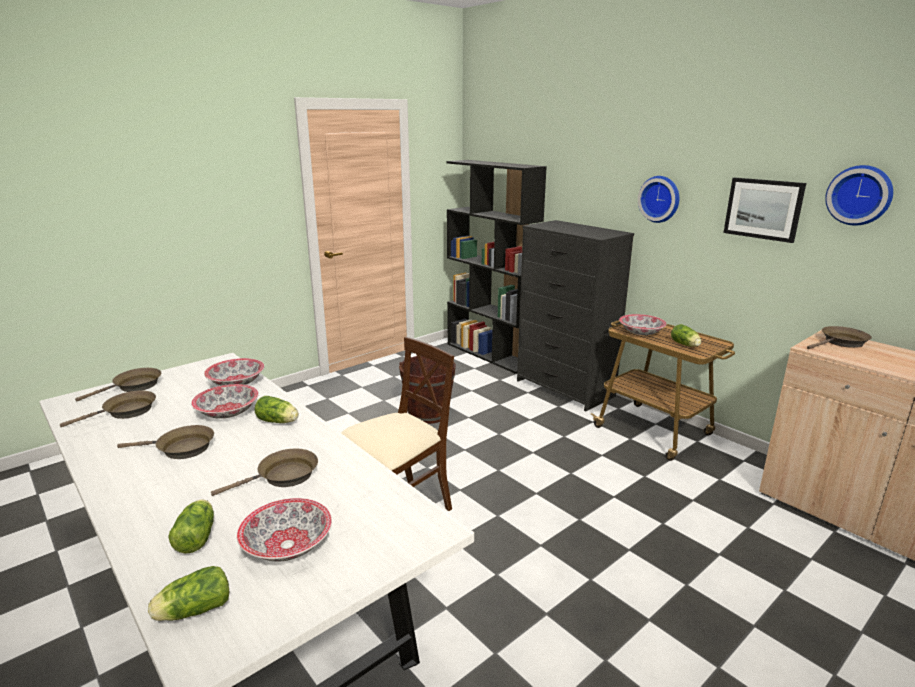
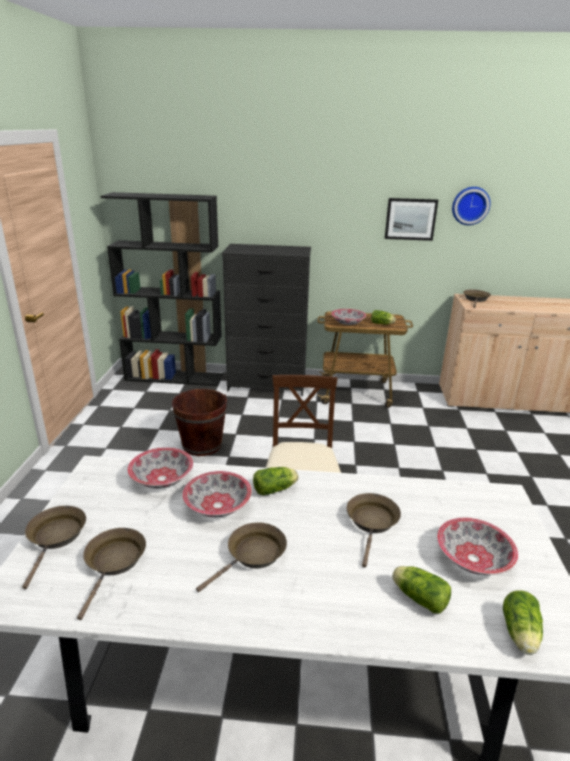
camera: 45 degrees left, 5 degrees up
wall clock [638,176,679,223] -> none

